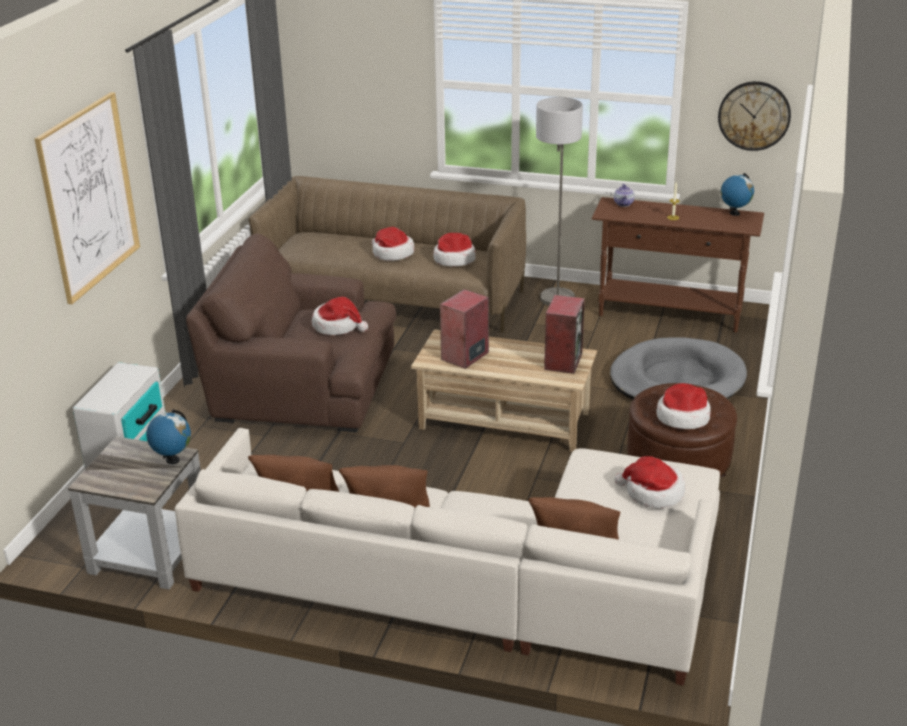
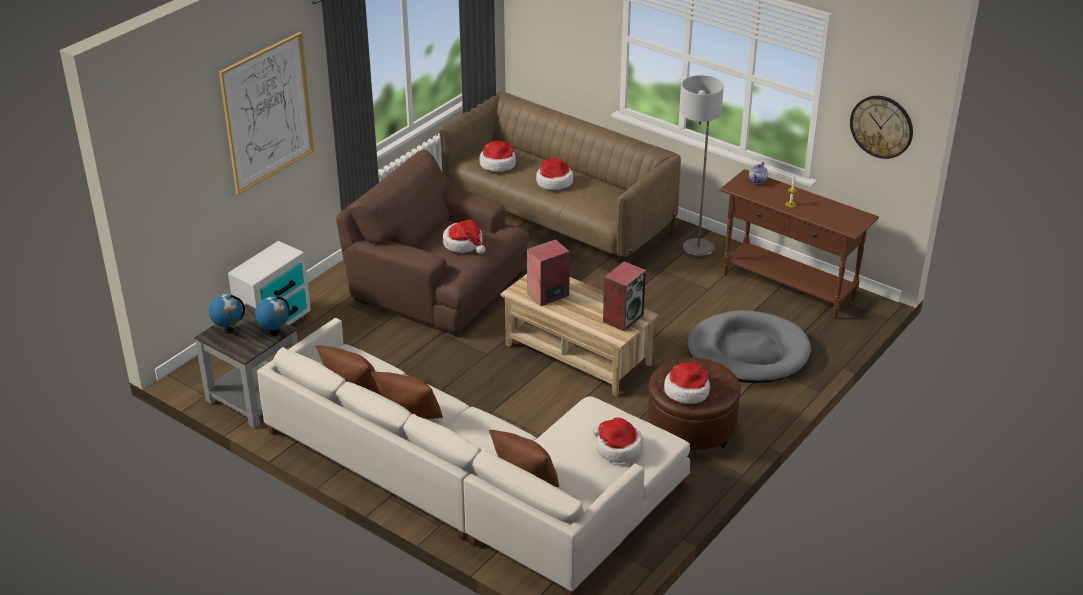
camera: 20 degrees right, 5 degrees up
hat [434,233,476,267] -> hat moved to [479,141,516,172]
globe [721,173,754,216] -> globe moved to [209,294,245,334]

